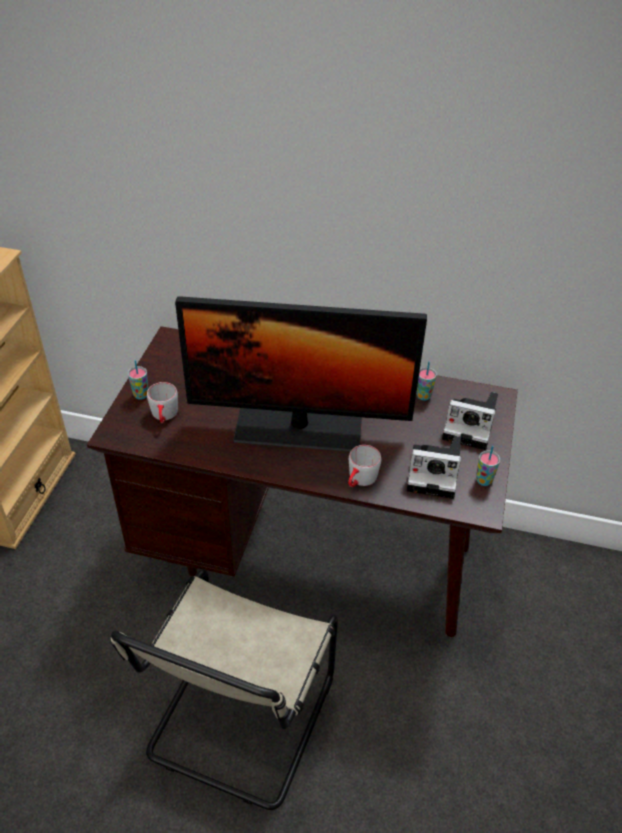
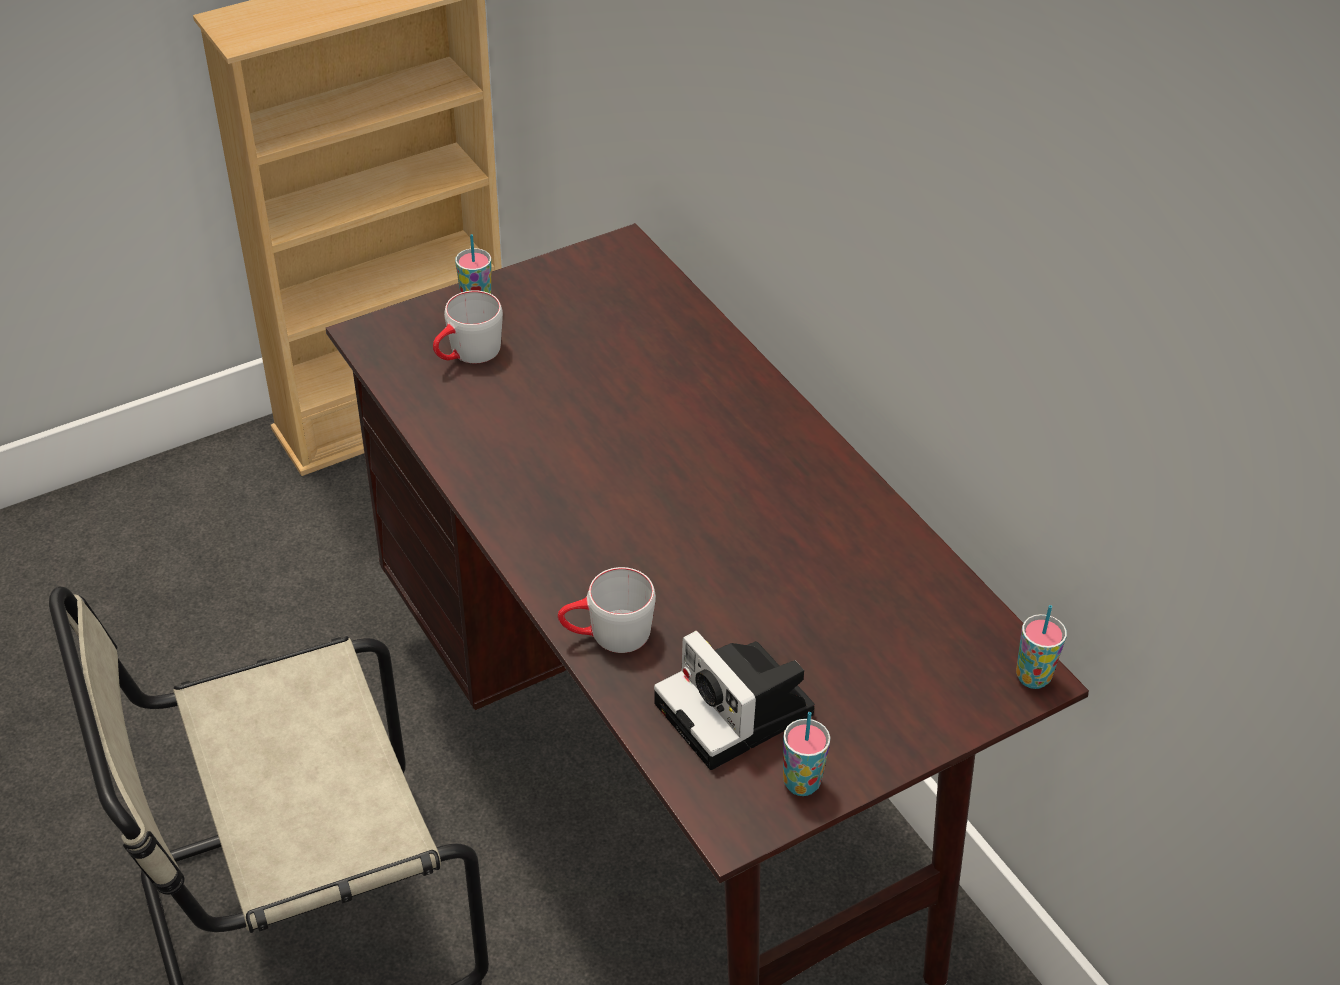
camera: 45 degrees right, 0 degrees up
monitor [175,296,427,452] -> none
cup [416,362,437,400] -> cup moved to [1016,605,1067,689]
camera [442,392,498,450] -> none

